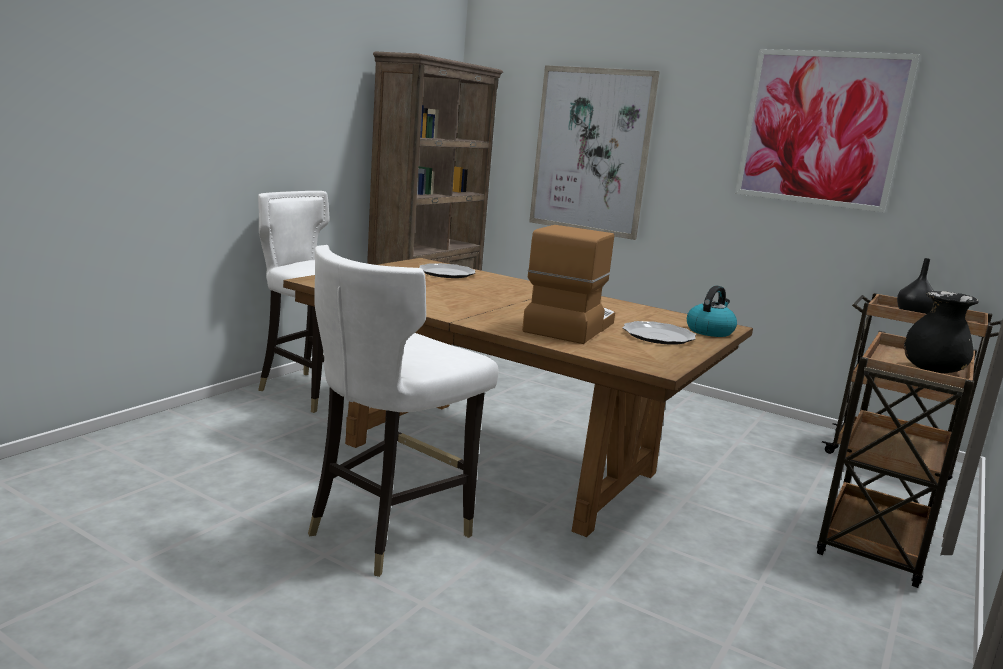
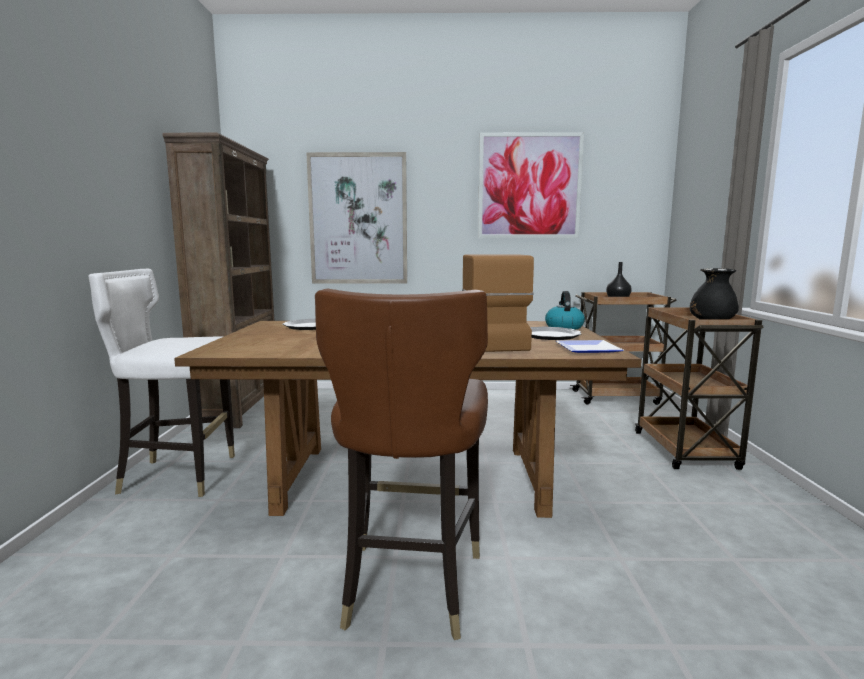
camera: 30 degrees left, 5 degrees down
white chair [308,245,499,577] -> brown chair [315,288,488,640]
none -> plate [556,340,624,353]

